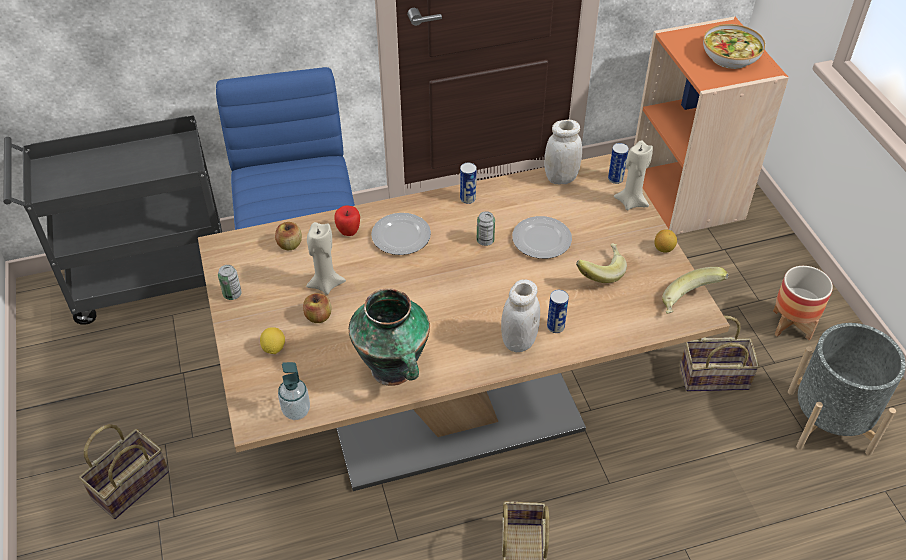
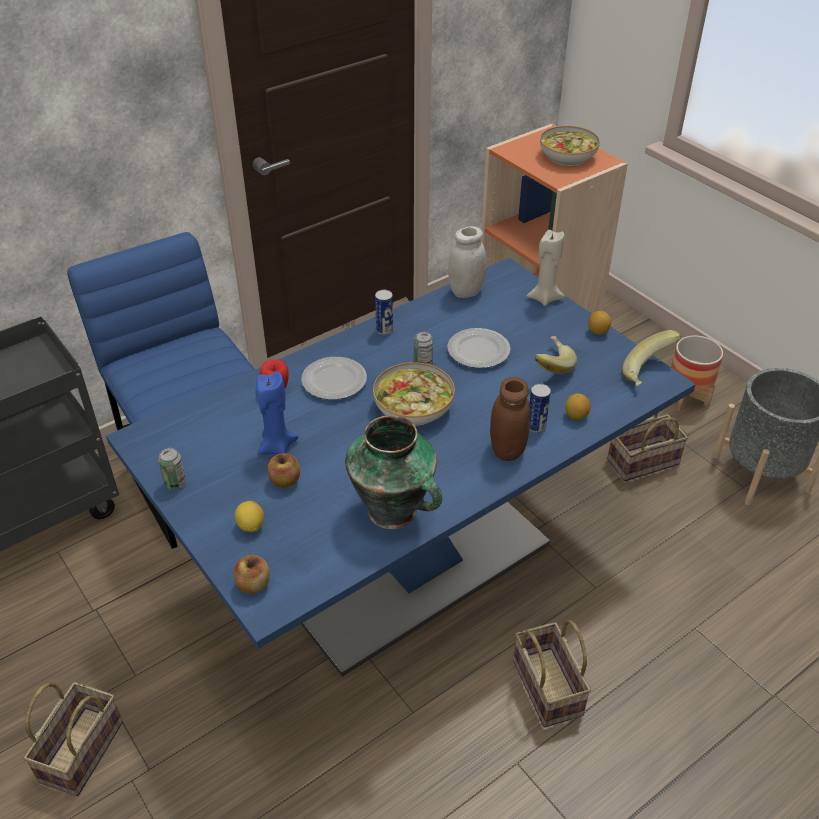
camera: 20 degrees left, 5 degrees down
brown dining table [198,154,730,491] -> blue dining table [106,258,696,677]
apple [275,222,302,250] -> apple moved to [234,555,270,594]
soap dispenser [278,362,310,420] -> none
beige candle [306,222,346,295] -> blue candle [255,372,298,455]
white jar [501,279,540,352] -> brown jar [490,377,530,461]
can [608,143,629,184] -> none
none -> bowl [373,362,455,426]
none -> lemon [565,394,591,420]

